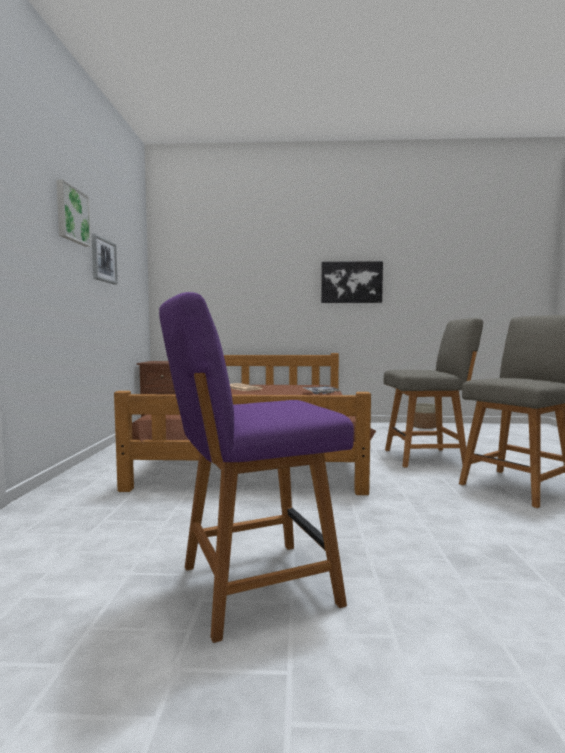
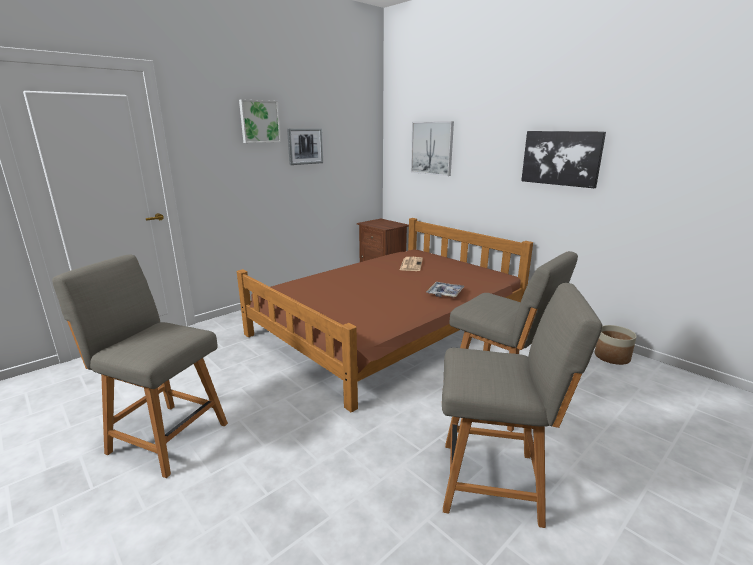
camera: 45 degrees right, 15 degrees up
purple chair [159,292,354,643] -> grey chair [52,254,228,478]
none -> picture [411,121,454,176]

